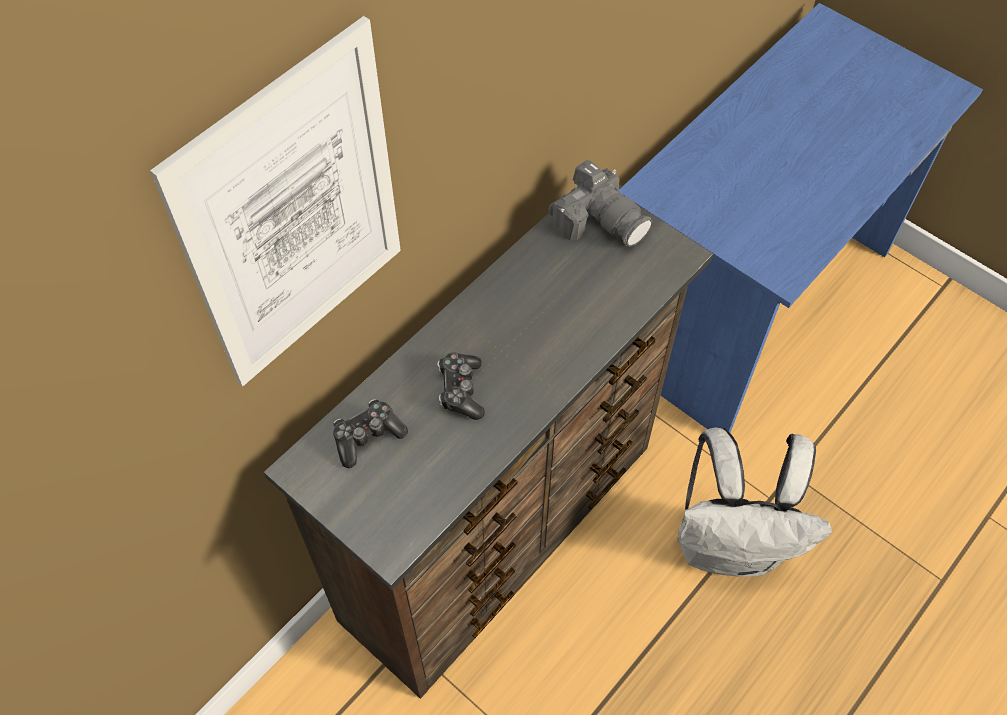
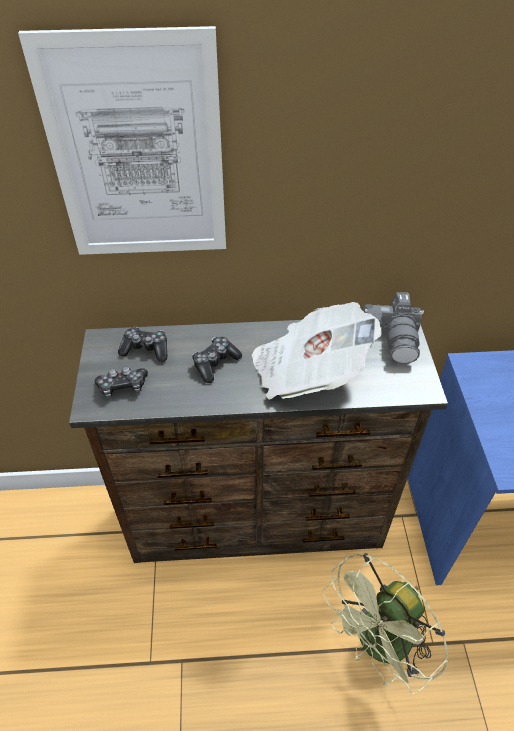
camera: 45 degrees right, 10 degrees down
white backpack [677,427,832,577] -> green fan [323,553,448,694]
none -> game controller [94,366,148,398]
none -> newspaper [252,302,382,399]

